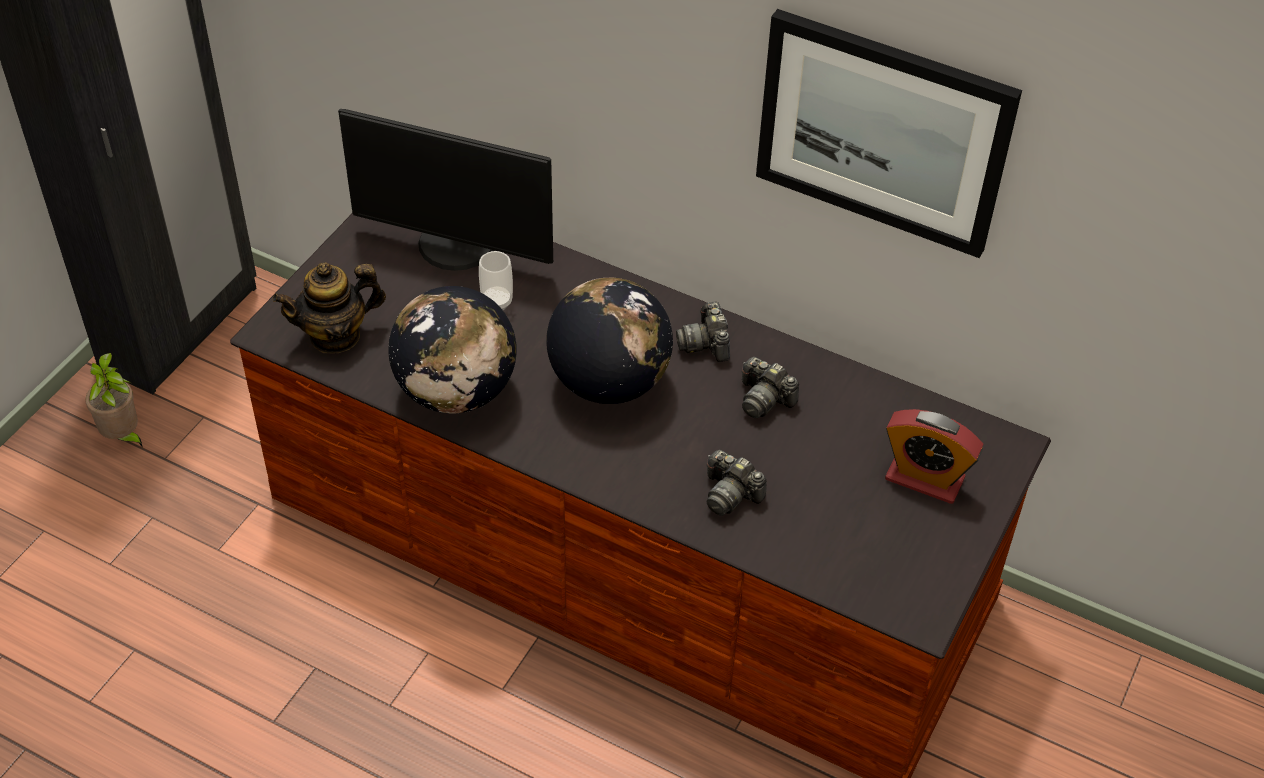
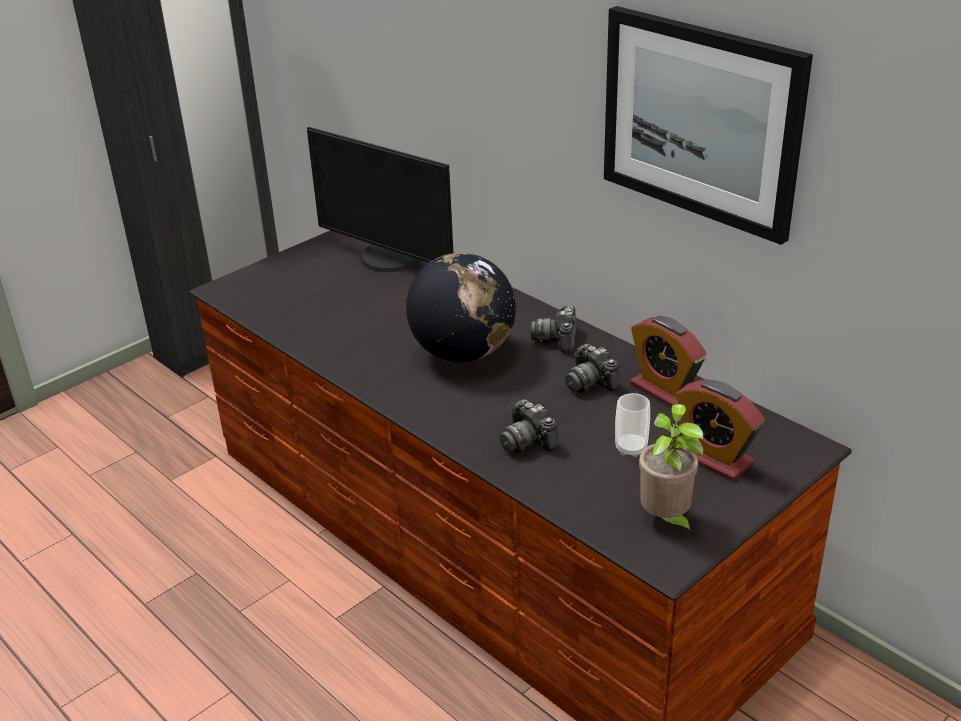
camera: 20 degrees right, 15 degrees down
potted plant [85,353,143,448] -> potted plant moved to [639,404,704,537]
teapot [272,262,386,353] -> none
globe [388,286,517,413] -> none
cup [479,251,513,310] -> cup moved to [615,393,650,457]
none -> alarm clock [631,316,706,407]

